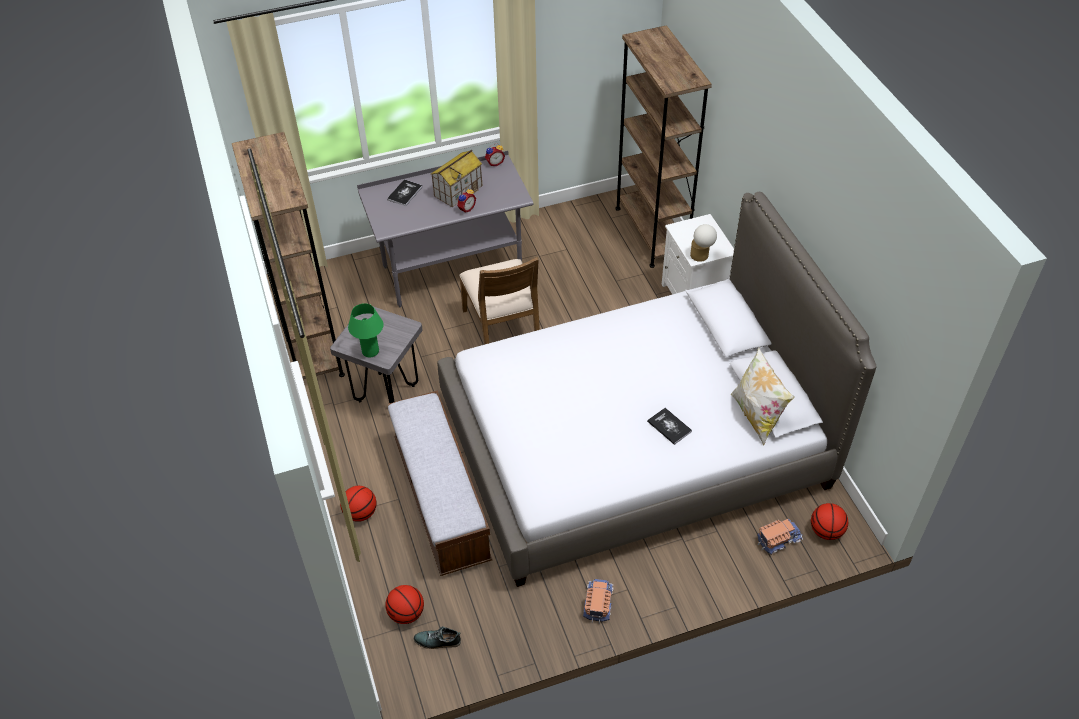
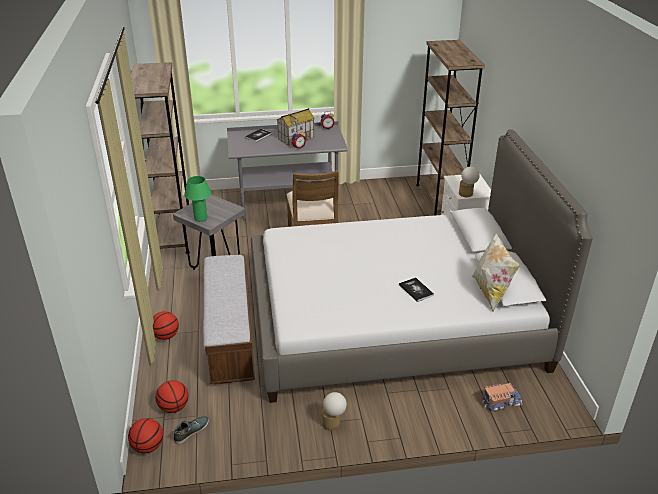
camera: 10 degrees right, 15 degrees down
shoe [414,626,461,649] -> shoe turned 120 degrees clockwise [172,416,209,444]
toy truck [583,579,614,624] -> table lamp [322,392,347,431]
basketball [811,503,848,540] -> basketball moved to [128,418,163,454]

